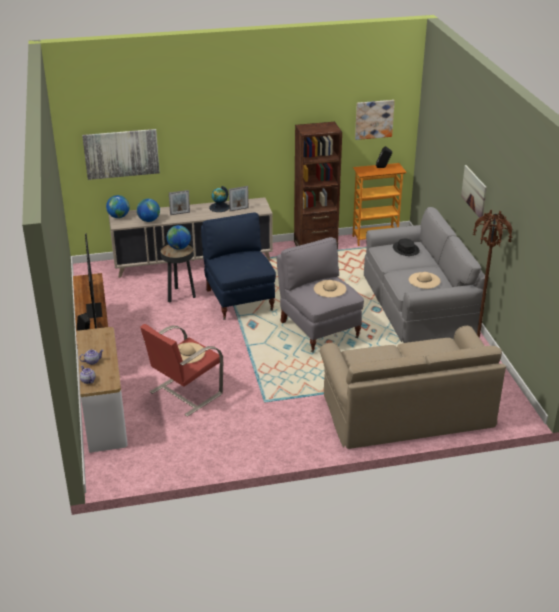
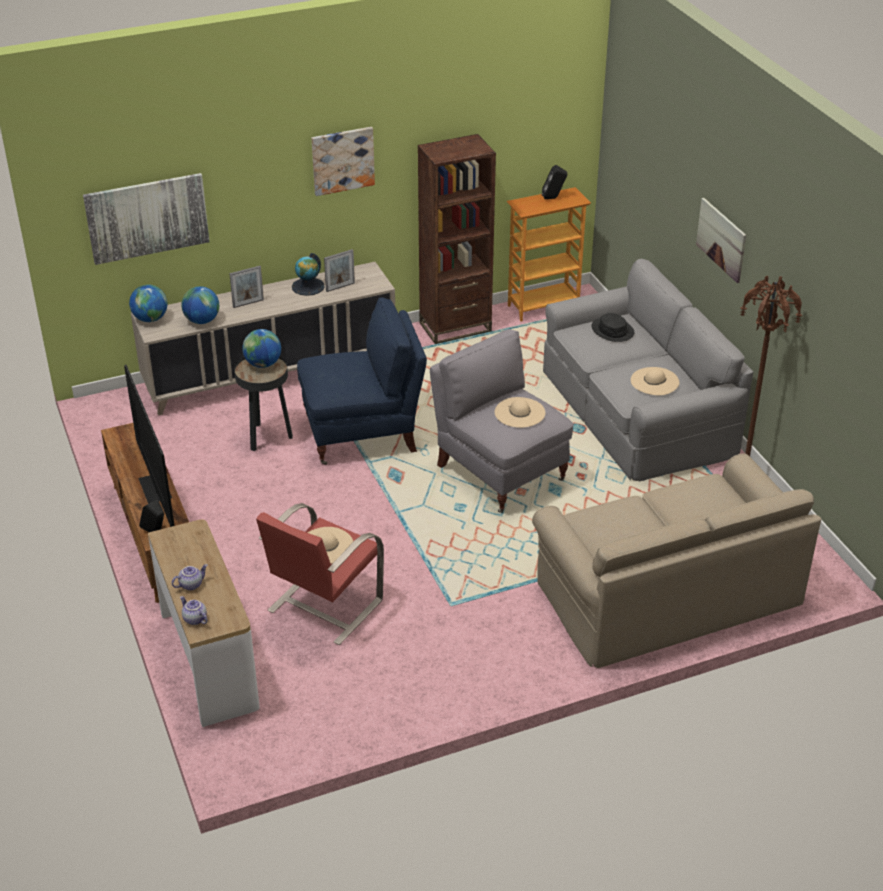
camera: 10 degrees left, 5 degrees up
blue armchair [201,212,276,320] -> blue armchair turned 105 degrees clockwise [297,297,427,465]
picture [355,100,395,140] -> picture moved to [312,127,375,196]

